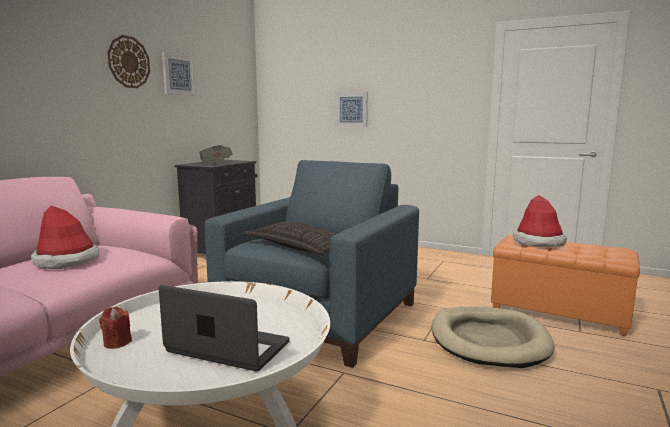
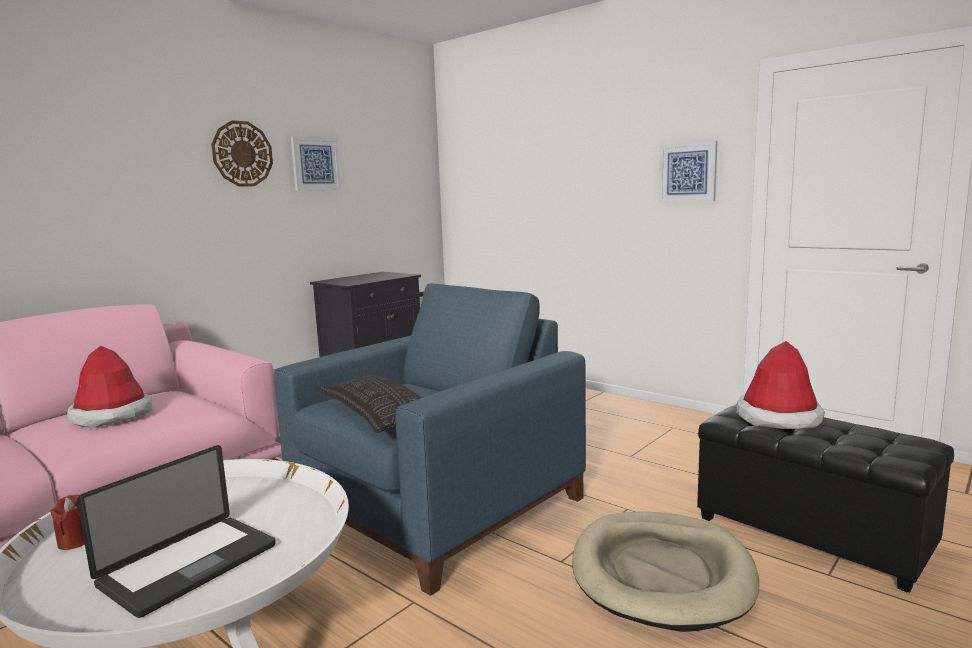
camera: 15 degrees right, 0 degrees up
laptop [159,285,290,371] -> laptop turned 90 degrees clockwise [77,445,276,618]
newspaper [199,145,233,163] -> none
picture [335,91,368,127] -> picture moved to [659,141,718,203]
orange ottoman [491,235,640,336] -> black ottoman [697,404,954,593]

